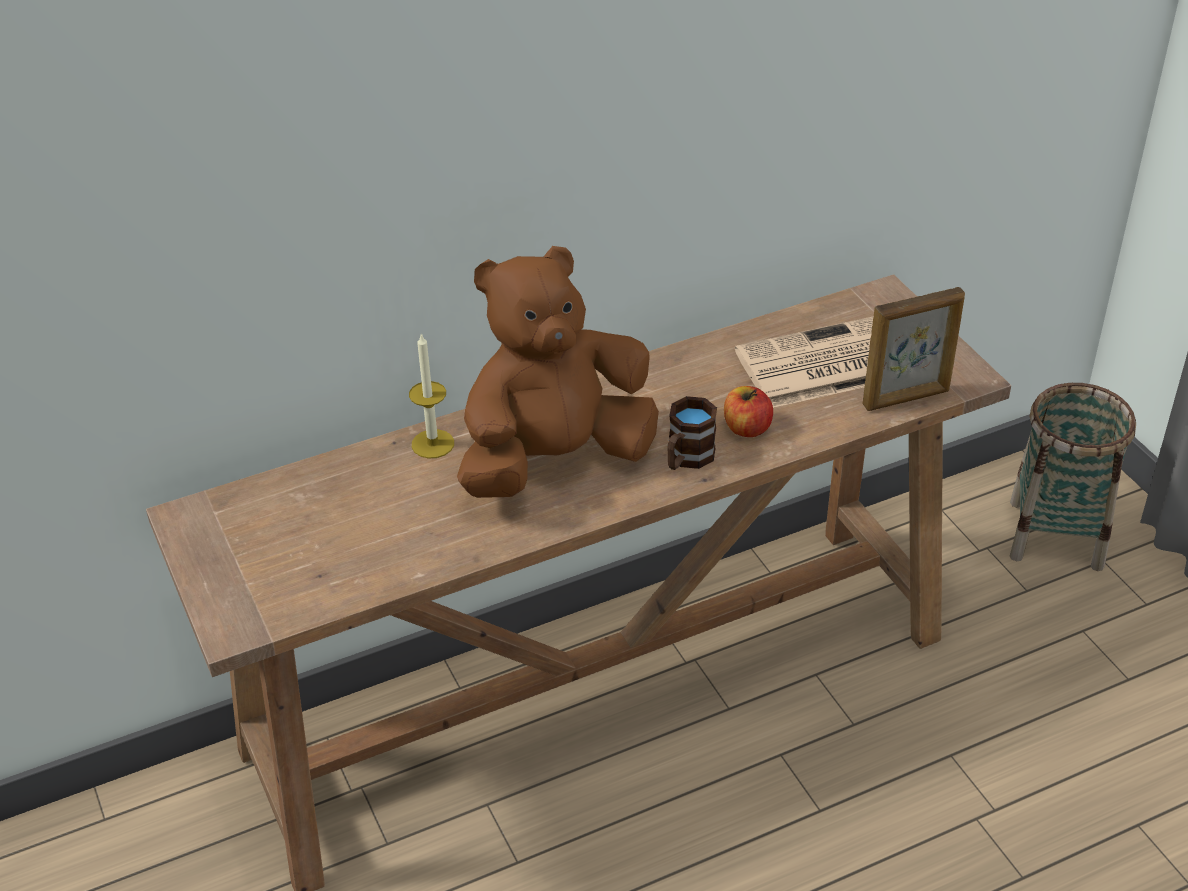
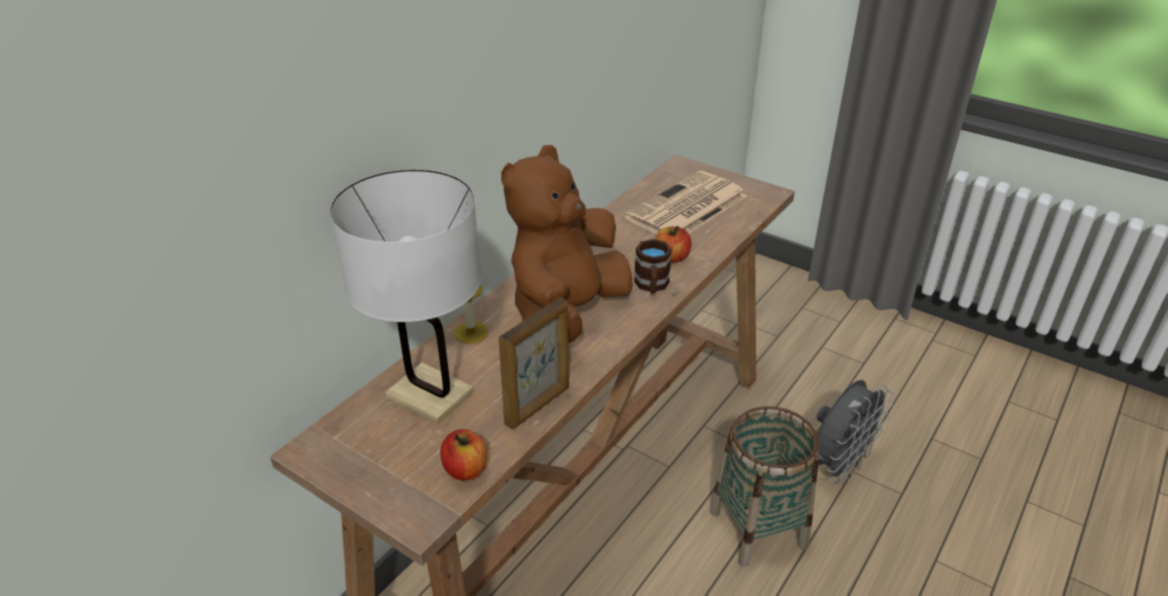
camera: 30 degrees left, 5 degrees down
picture frame [863,287,965,411] -> picture frame moved to [499,297,569,429]
basket [1010,383,1136,571] -> basket moved to [710,406,819,567]
none -> white table lamp [330,169,481,424]
none -> apple [440,429,487,481]
none -> grey fan [817,380,894,484]

